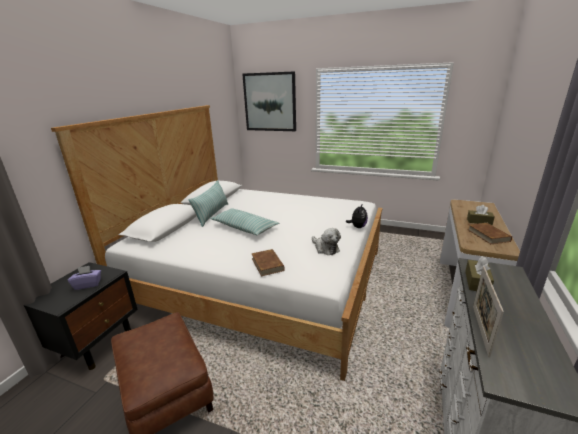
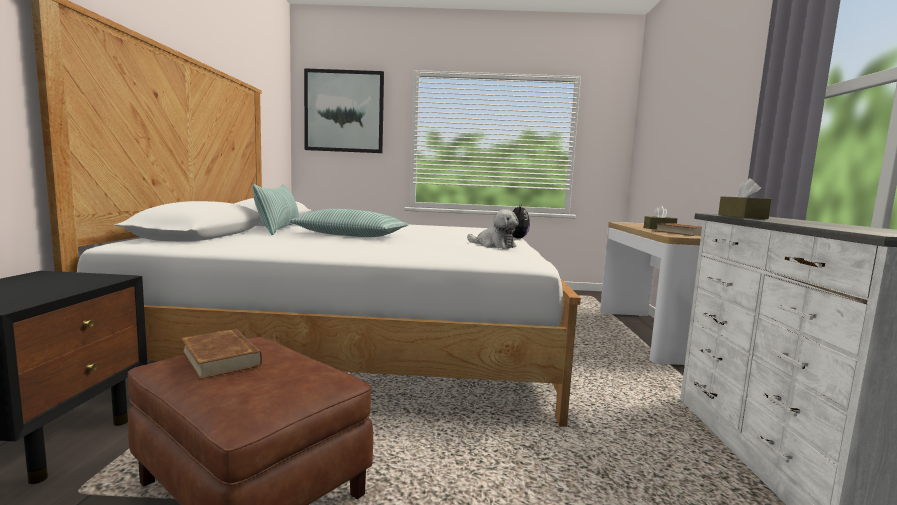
camera: 20 degrees left, 15 degrees down
purple tissue box [68,266,101,290] -> none
brown book [251,249,285,276] -> brown book moved to [181,329,262,379]
picture frame [473,266,504,358] -> none

